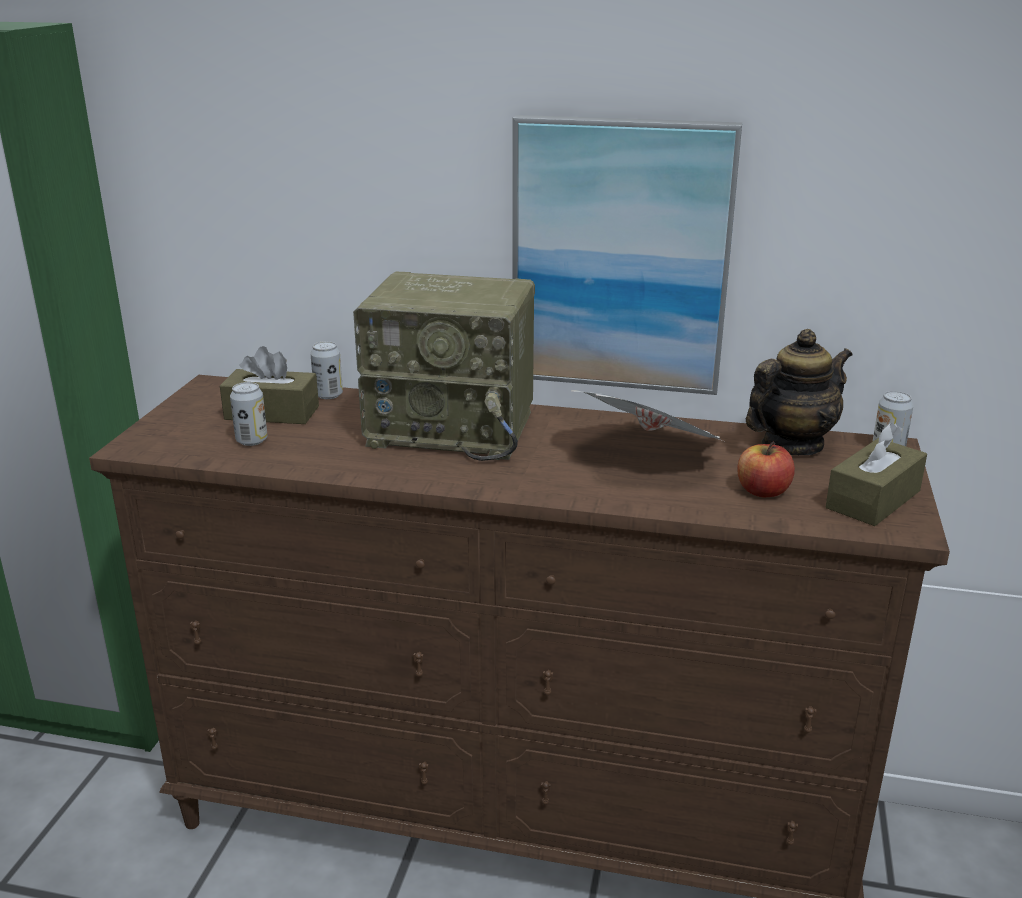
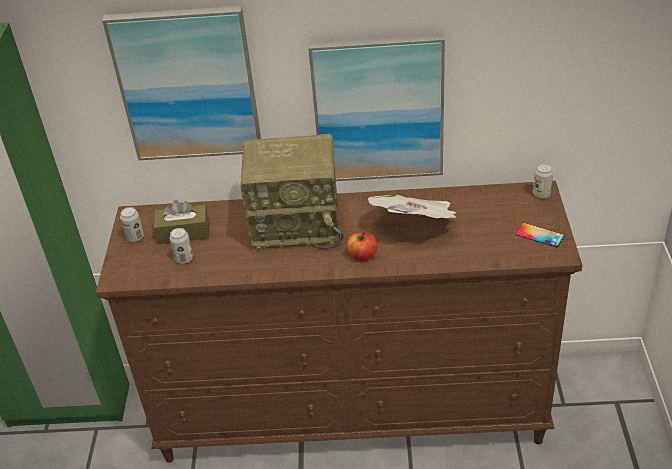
camera: 10 degrees left, 15 degrees up
can [310,341,343,399] -> can moved to [120,207,144,242]
apple [737,441,795,497] -> apple moved to [347,231,377,261]
teapot [746,329,852,455] -> none
brown tissue box [826,423,927,526] -> phone [516,222,564,247]
none -> picture [102,6,261,160]

